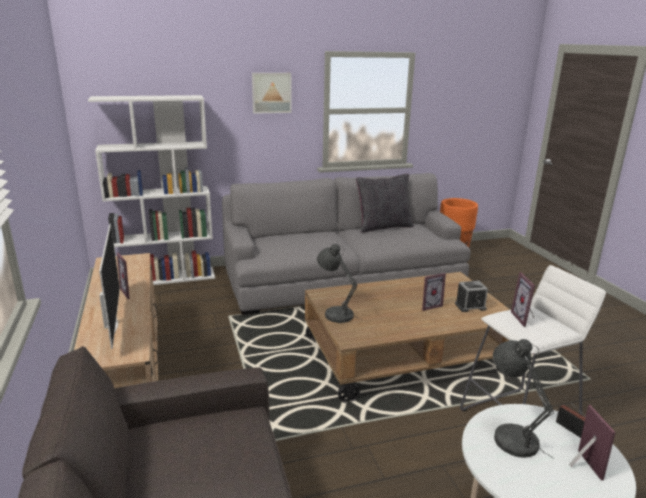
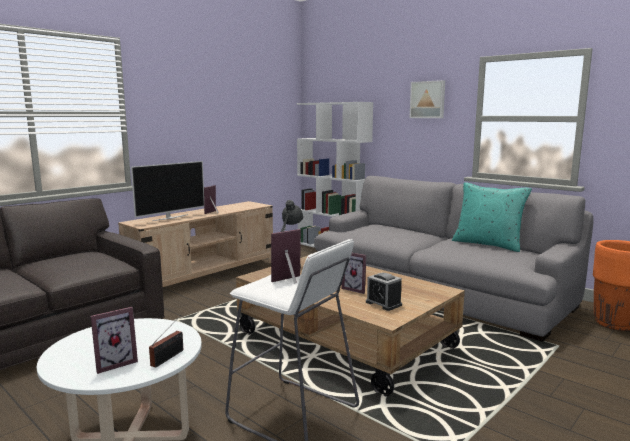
camera: 60 degrees right, 10 degrees down
black pillow [356,174,414,233] -> turquoise pillow [452,182,532,252]
grey table lamp [493,339,554,459] -> none

